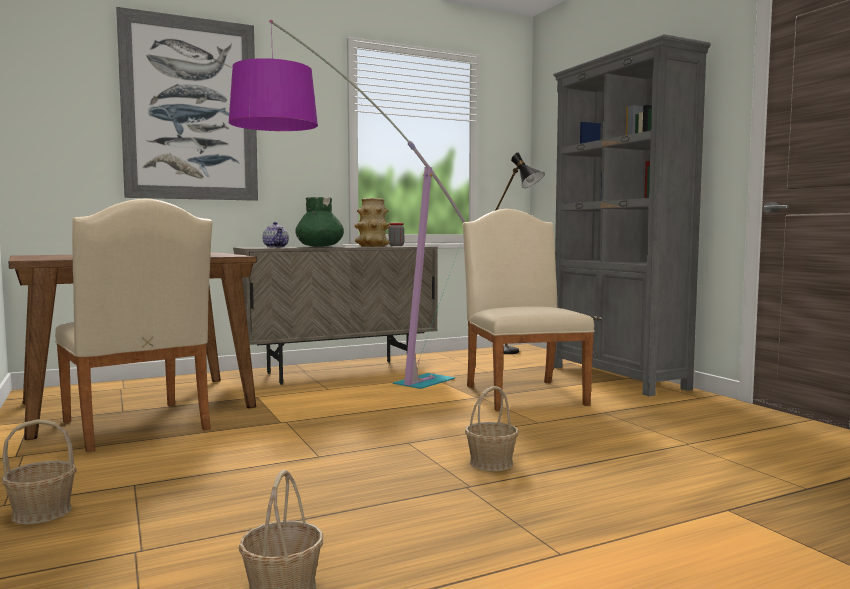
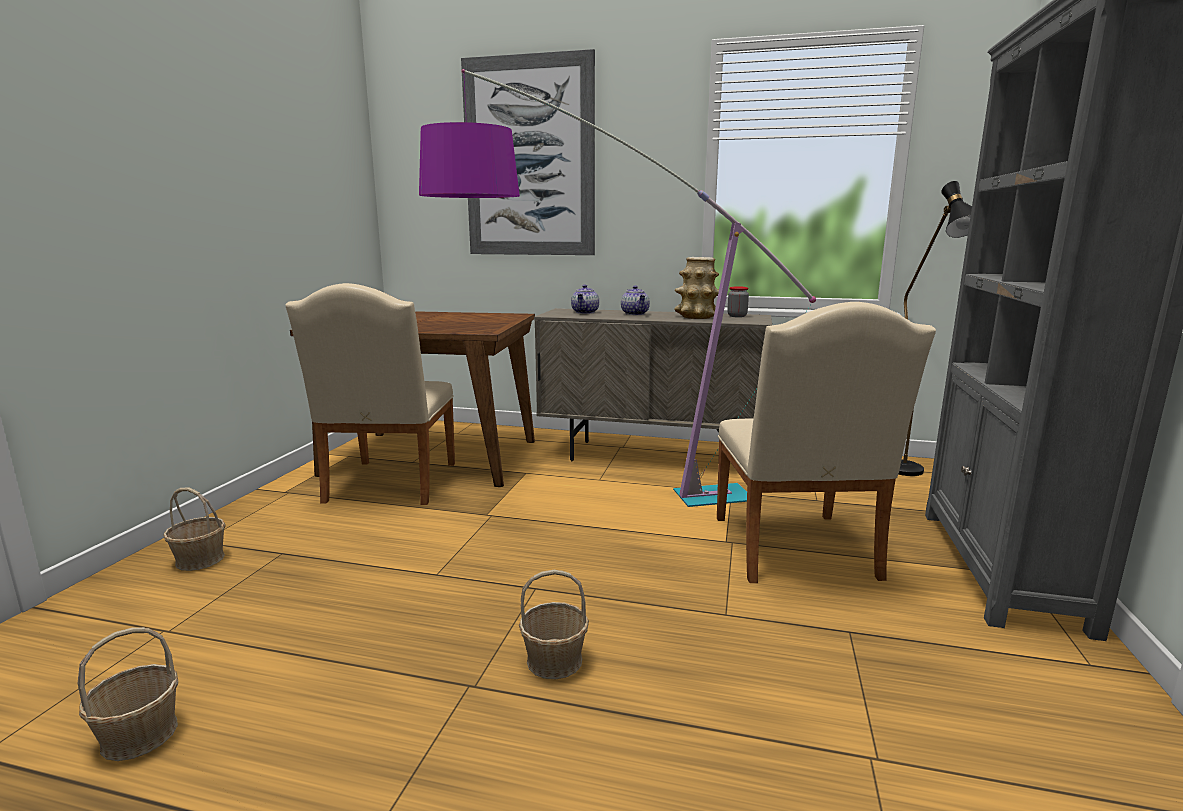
camera: 40 degrees right, 10 degrees up
green vase [295,197,344,247] -> teapot [621,285,650,315]
beige chair [463,209,595,411] -> beige chair turned 150 degrees clockwise [717,302,936,583]

